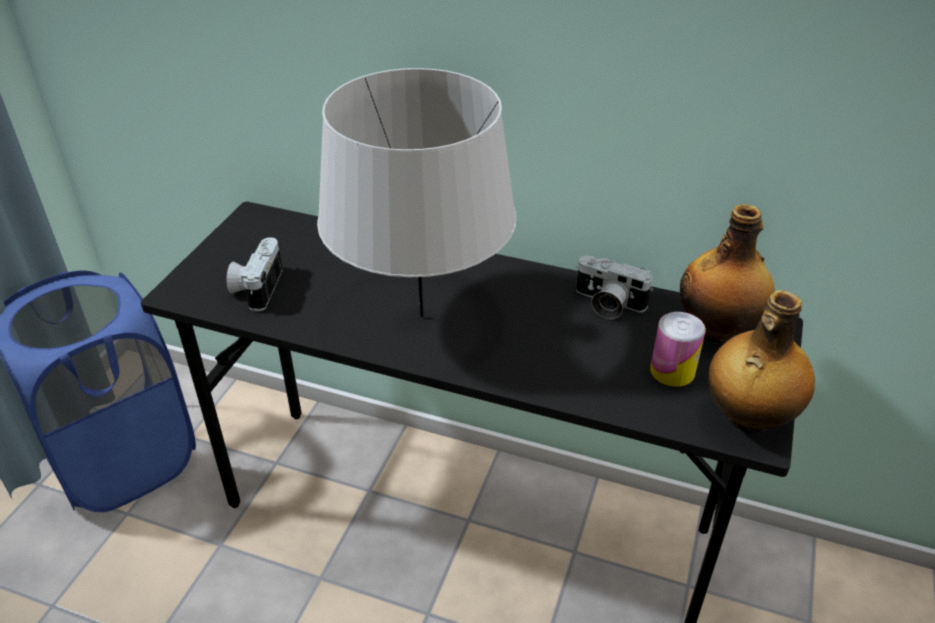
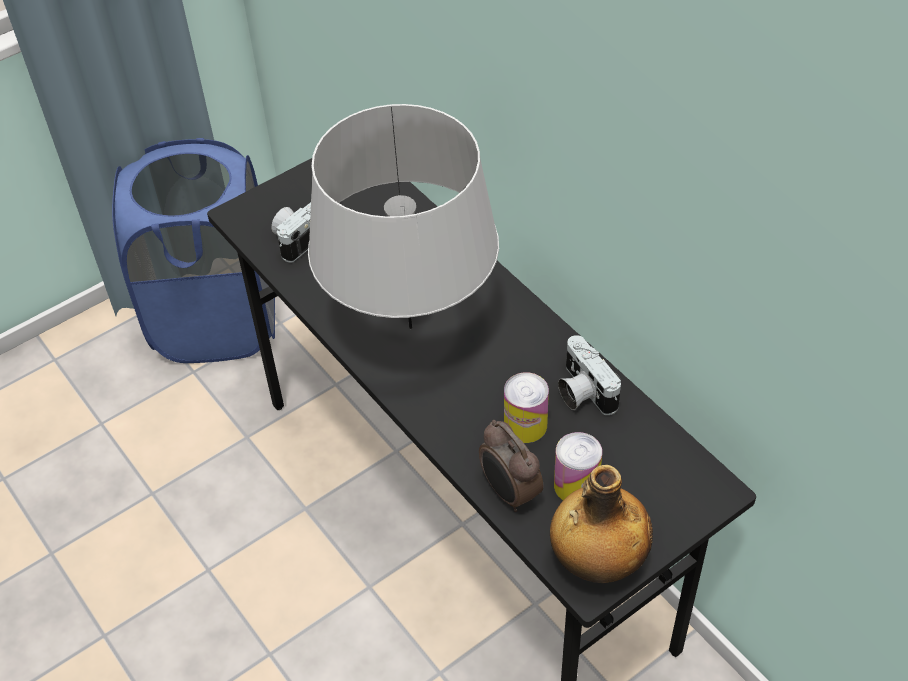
camera: 35 degrees right, 10 degrees up
bottle [680,204,775,342] -> none
none -> alarm clock [479,420,543,512]
none -> can [504,372,549,443]

